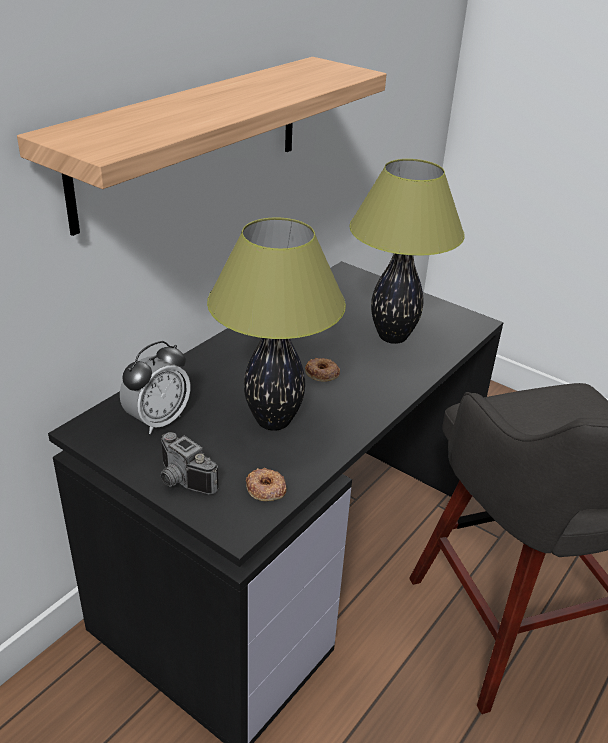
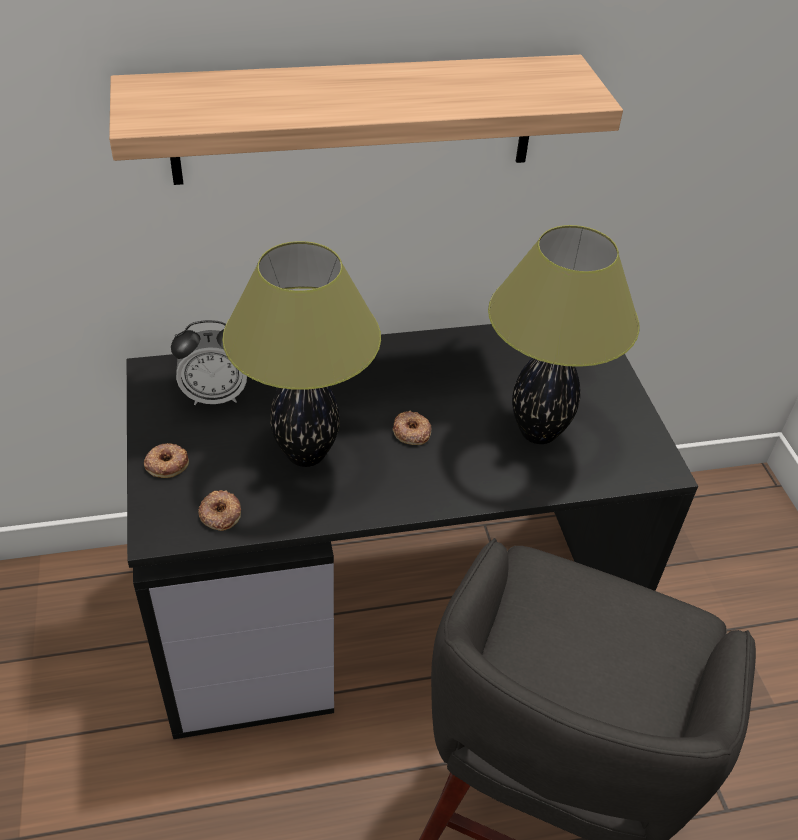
camera: 40 degrees right, 10 degrees up
camera [161,432,219,494] -> donut [144,443,189,478]

